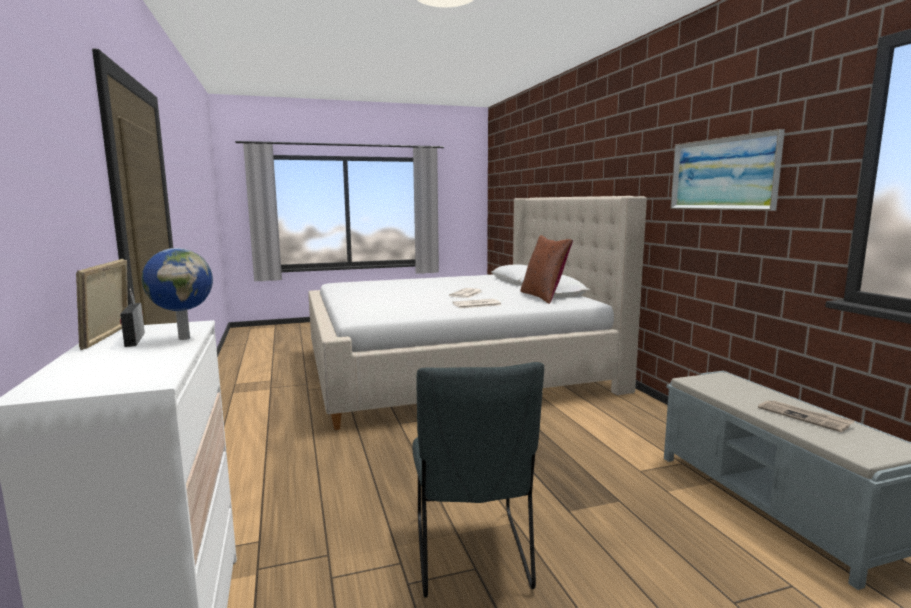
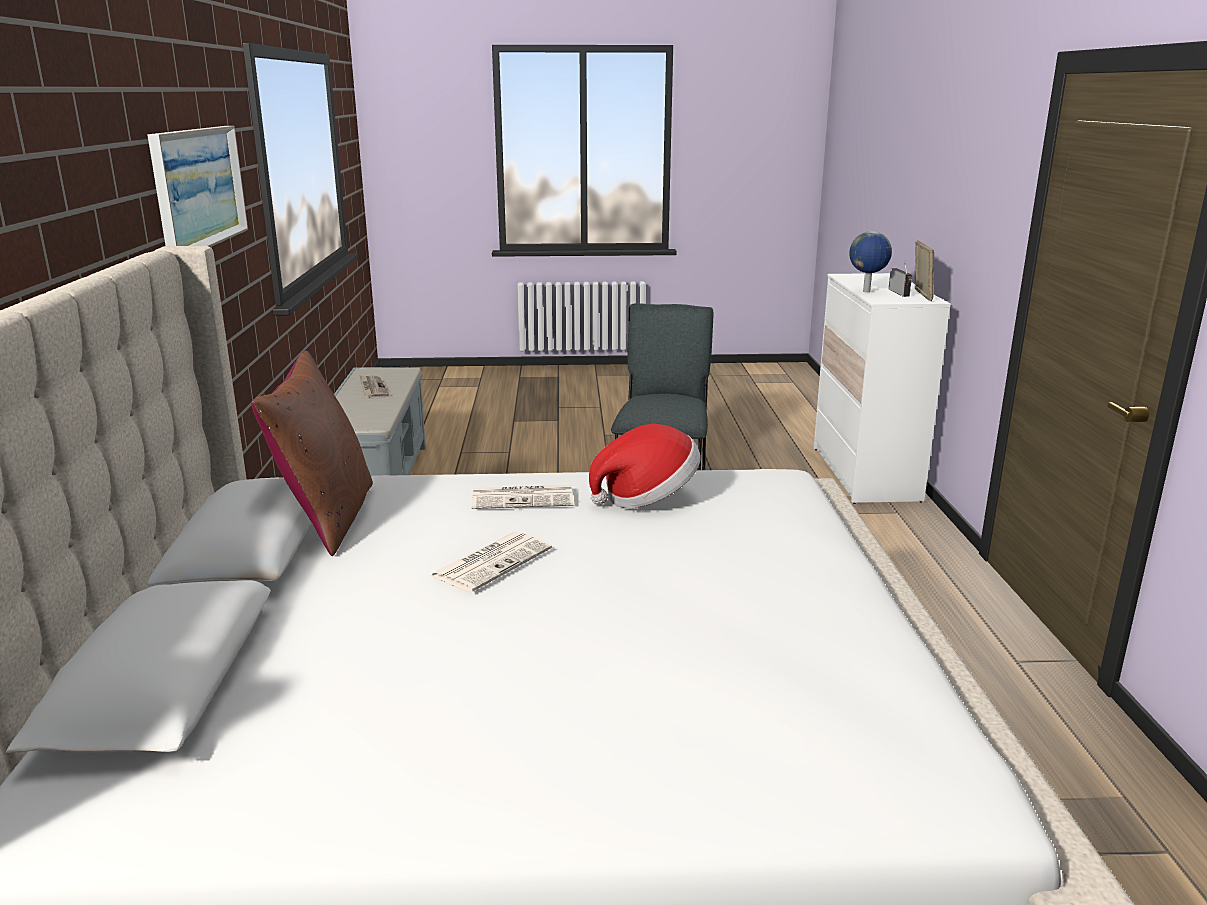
camera: 165 degrees left, 10 degrees up
none -> hat [589,424,701,508]

